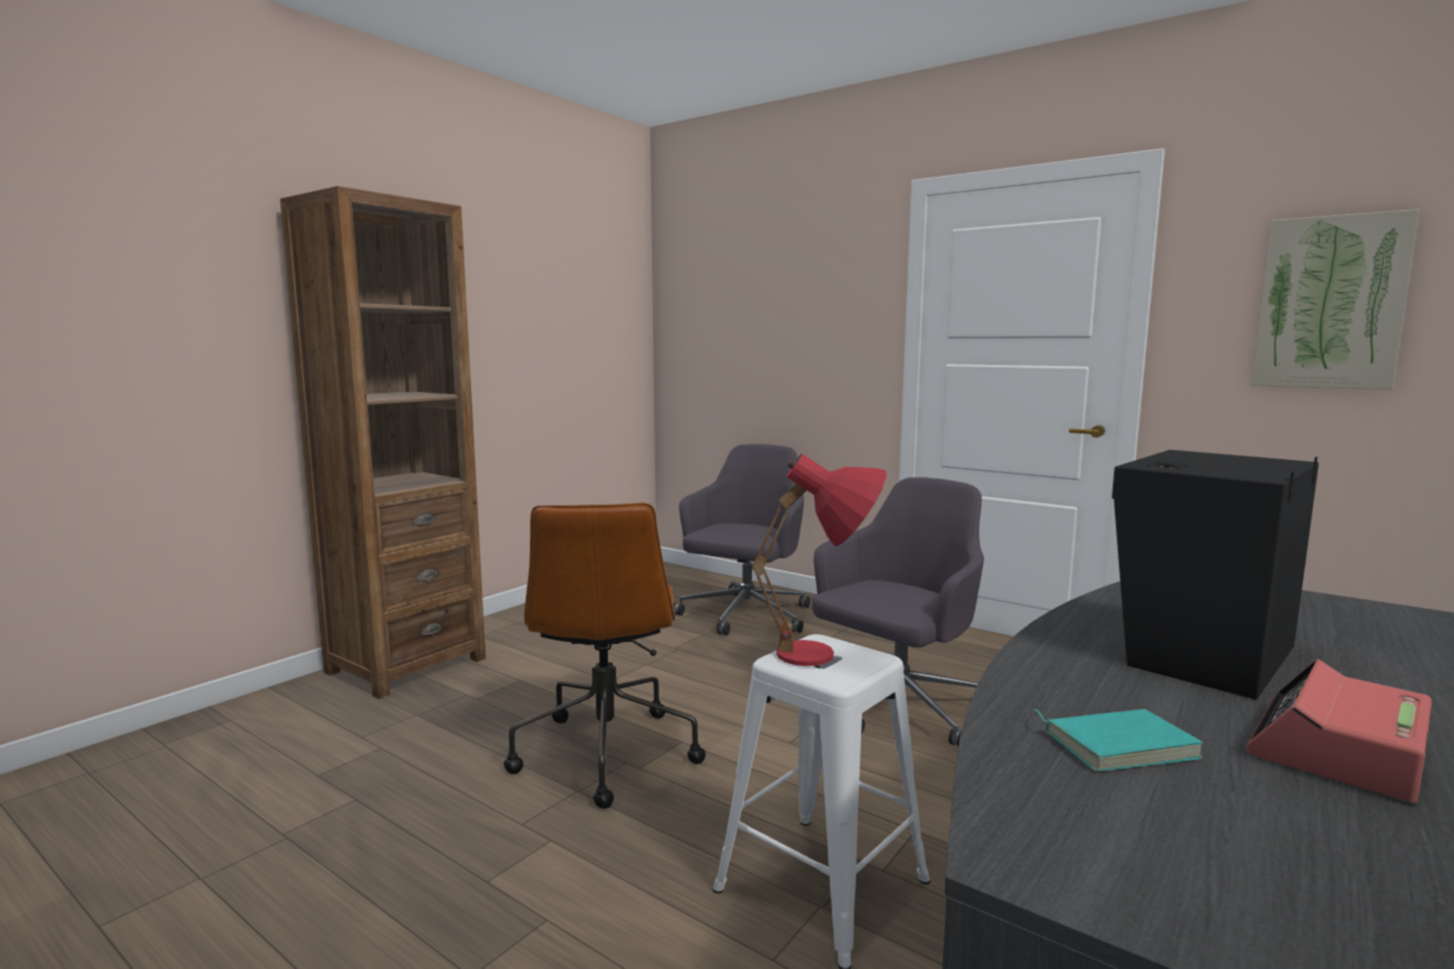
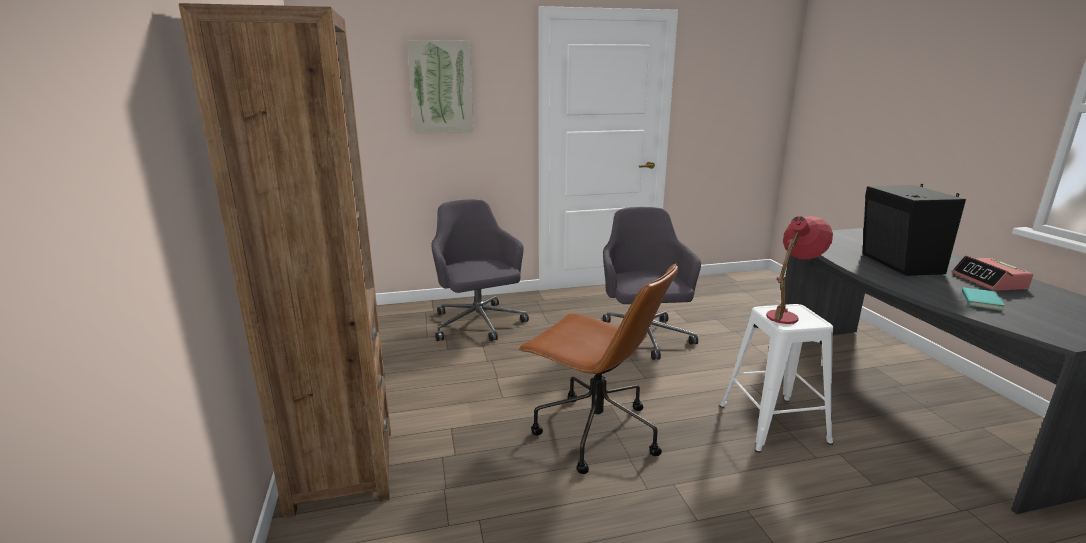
camera: 50 degrees left, 10 degrees up
picture [1251,209,1420,389] -> picture moved to [407,40,474,134]

